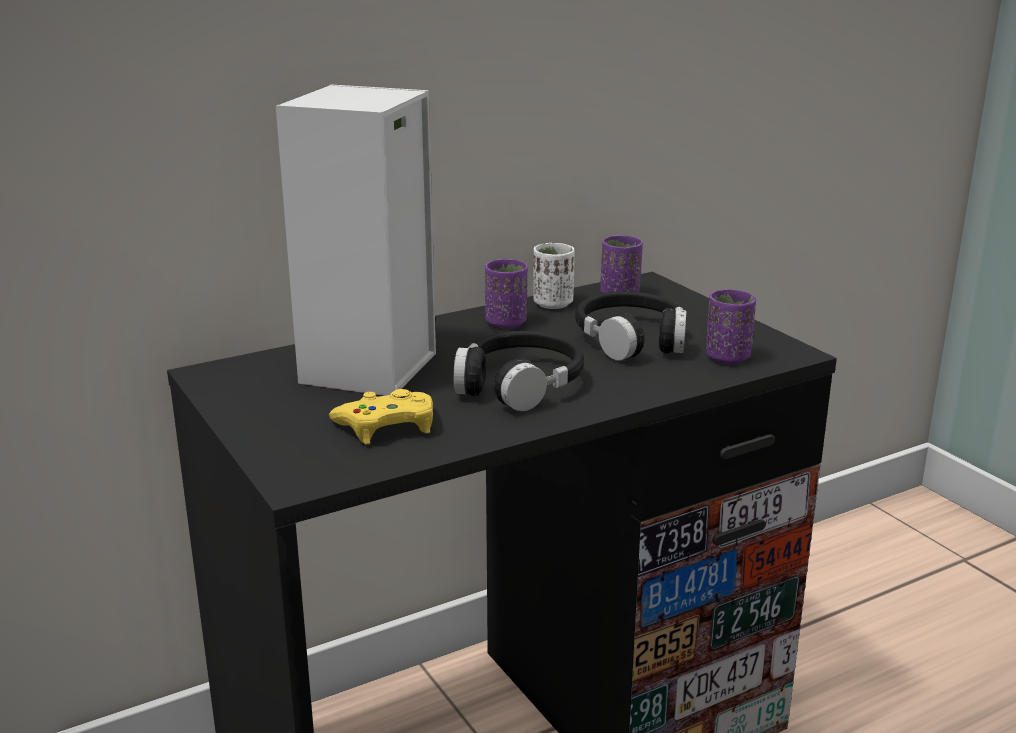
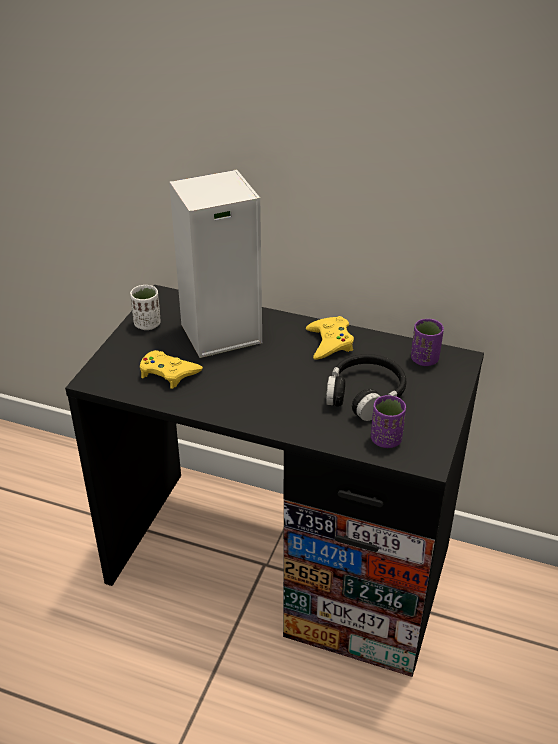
camera: 50 degrees right, 15 degrees up
black headphones [454,331,584,411] -> none
purple cup [485,259,528,329] -> yellow game controller [306,316,354,360]
white cup [533,243,575,309] -> white cup moved to [130,285,161,330]

